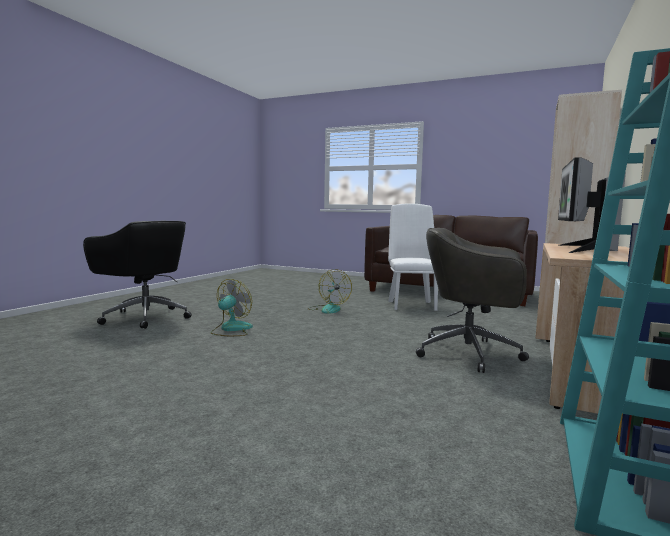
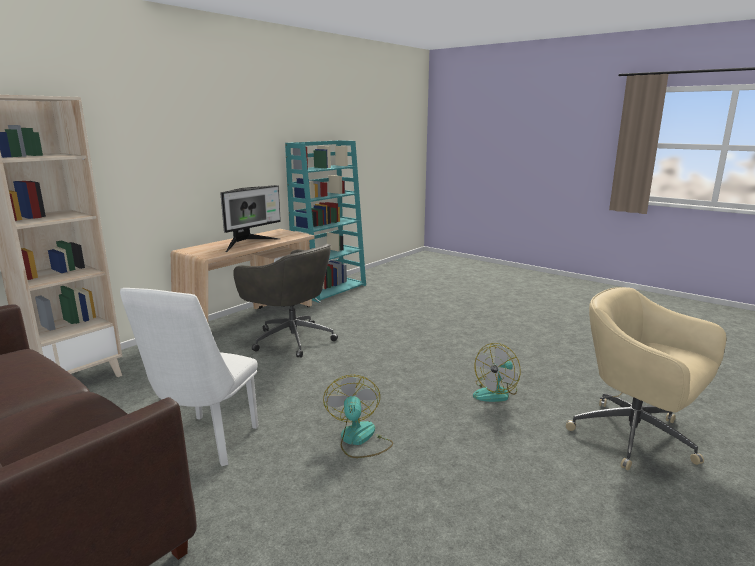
camera: 165 degrees left, 10 degrees up
black office chair [83,221,192,329] -> beige office chair [566,287,727,471]

